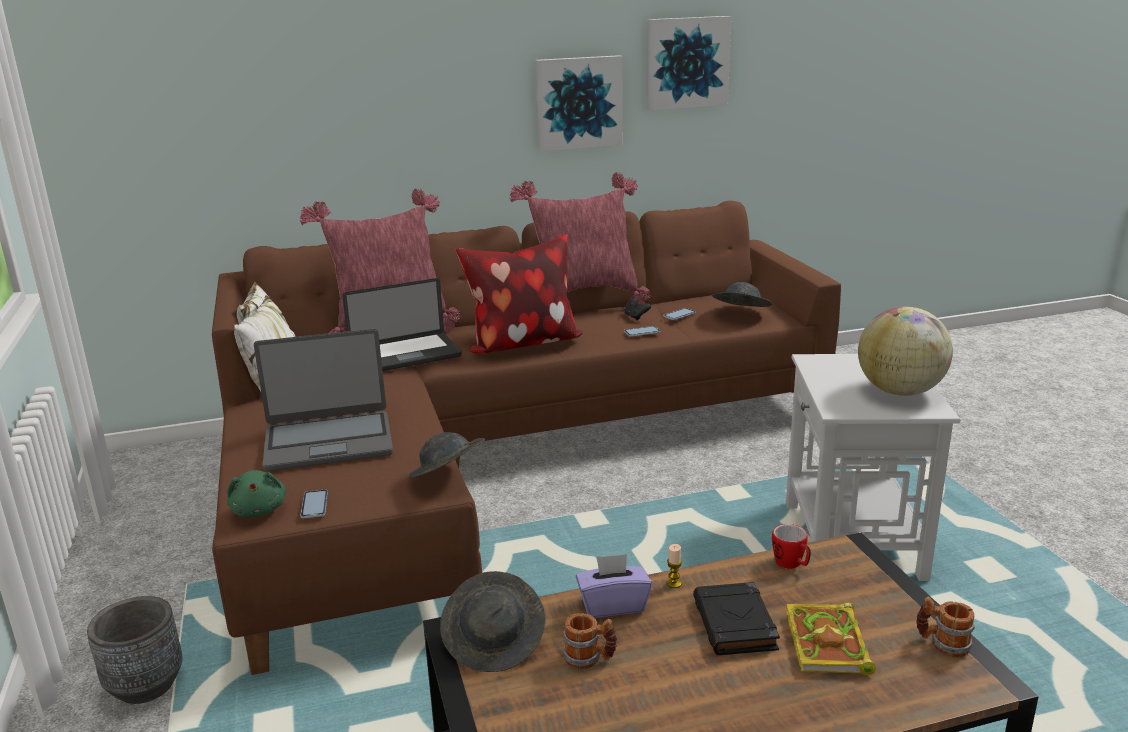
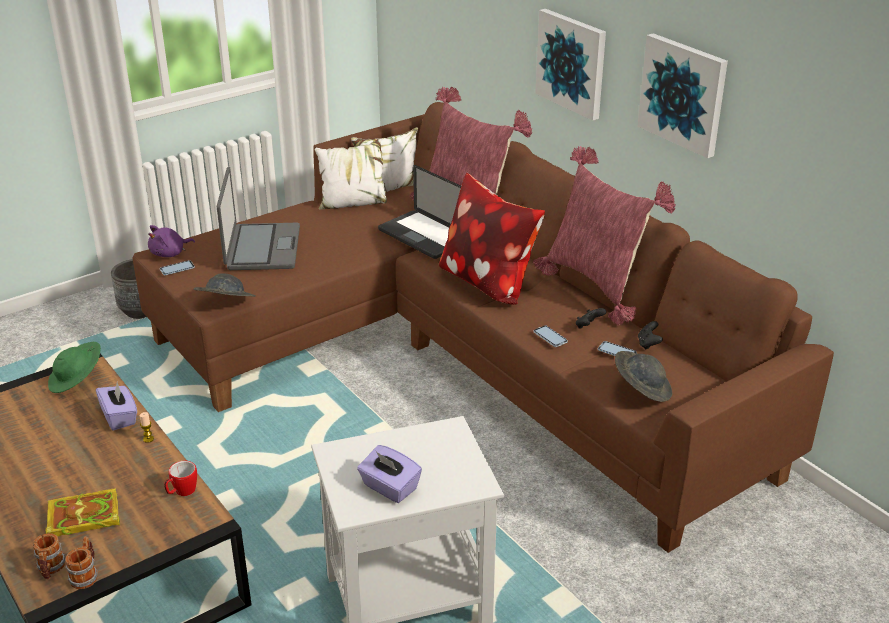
camera: 70 degrees right, 10 degrees up
green plush toy [227,470,286,517] -> purple plush toy [148,225,195,257]
laptop [254,329,393,472] -> laptop turned 150 degrees counterclockwise [217,167,300,270]
grey hat [440,571,546,672] -> green hat [48,342,101,393]
mug [563,613,617,669] -> mug moved to [33,533,65,579]
picture [647,16,731,110] -> picture moved to [535,9,606,121]
black book [693,582,780,655] -> none
globe [858,307,953,396] -> purple tissue box [357,445,422,503]
none -> black game controller [638,321,663,350]

